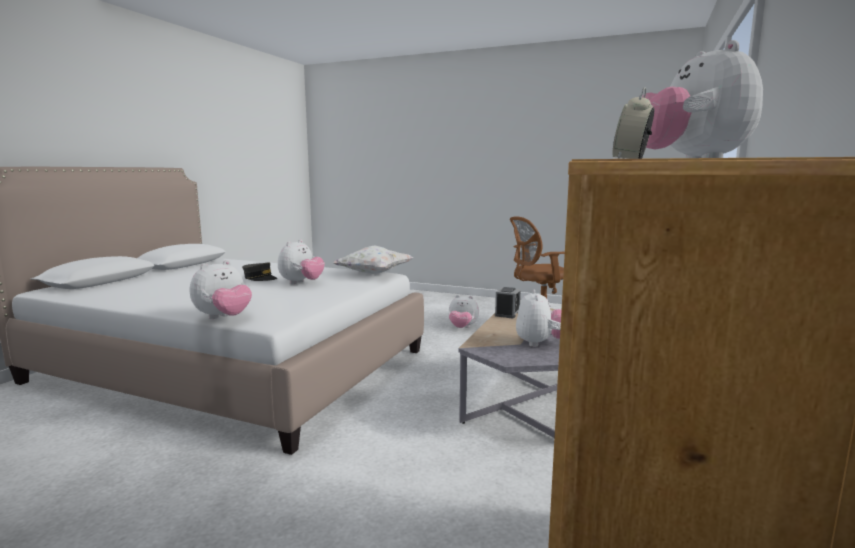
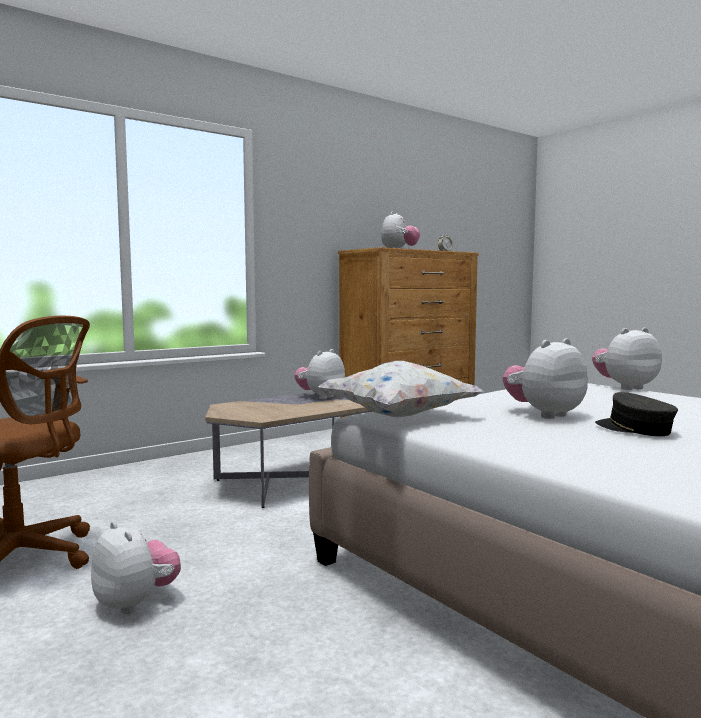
camera: 150 degrees left, 5 degrees down
alarm clock [495,287,521,318] -> none

